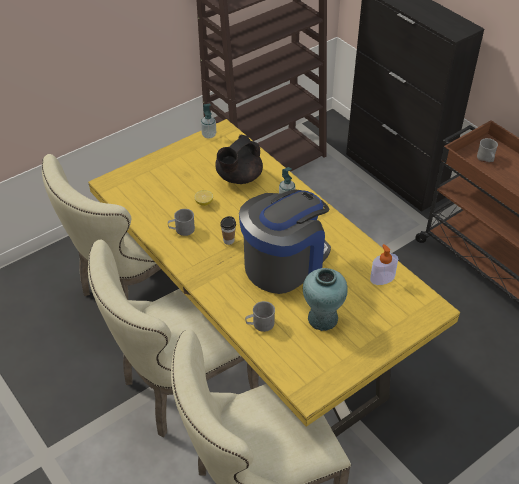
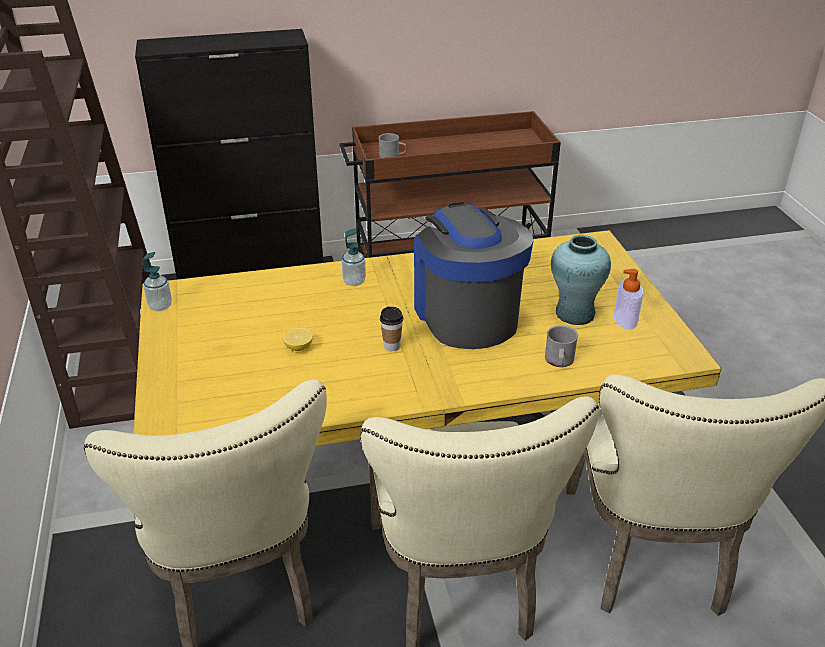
camera: 65 degrees left, 10 degrees down
grey mug [168,209,195,236] -> none
black teapot [215,135,263,184] -> none
soap dispenser [370,244,398,285] -> soap dispenser moved to [614,269,644,330]

